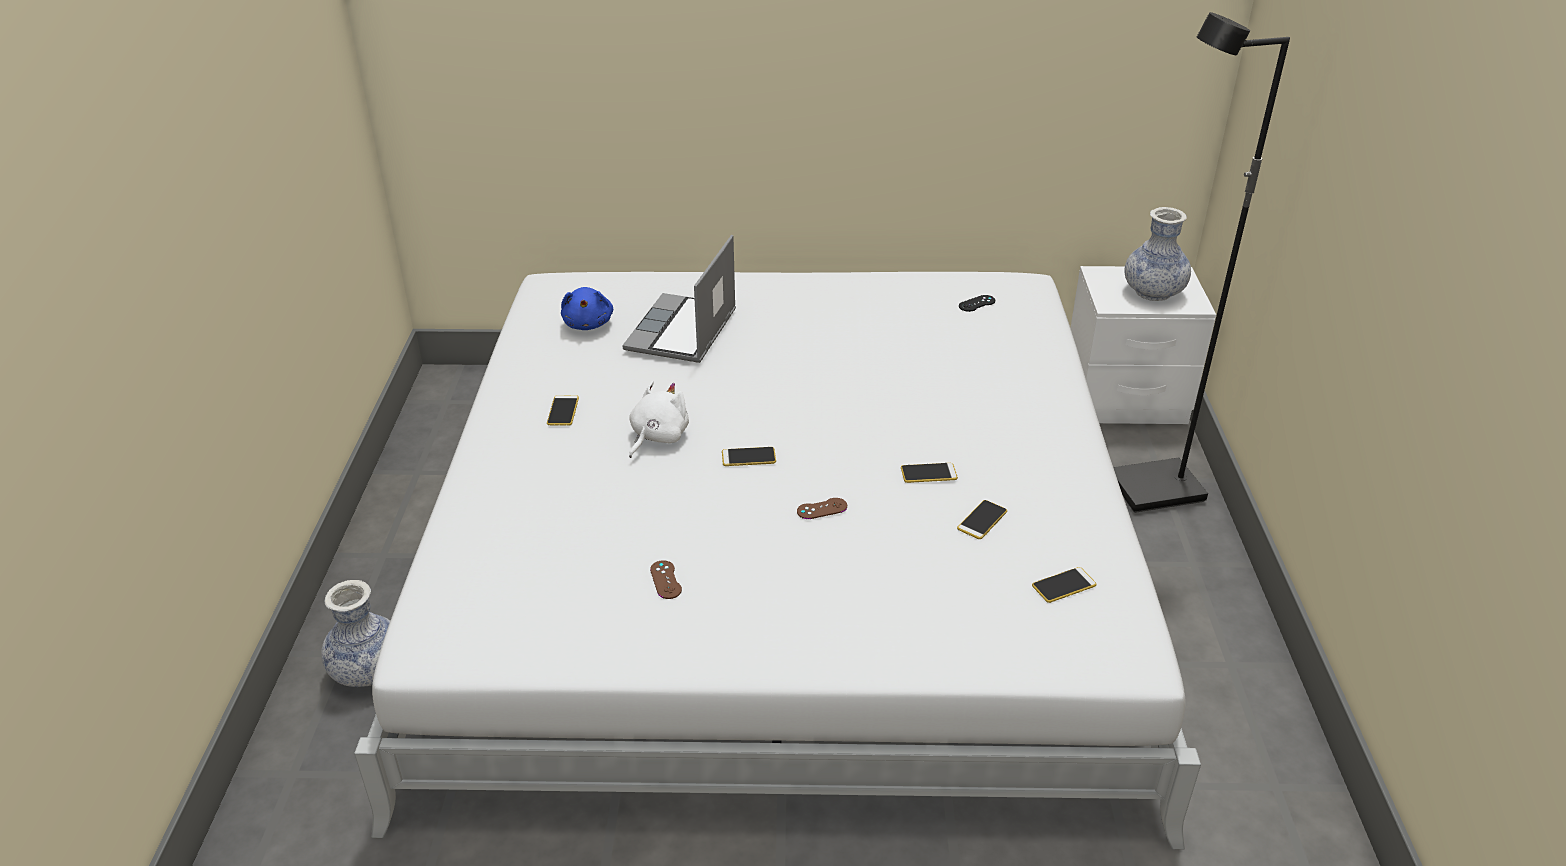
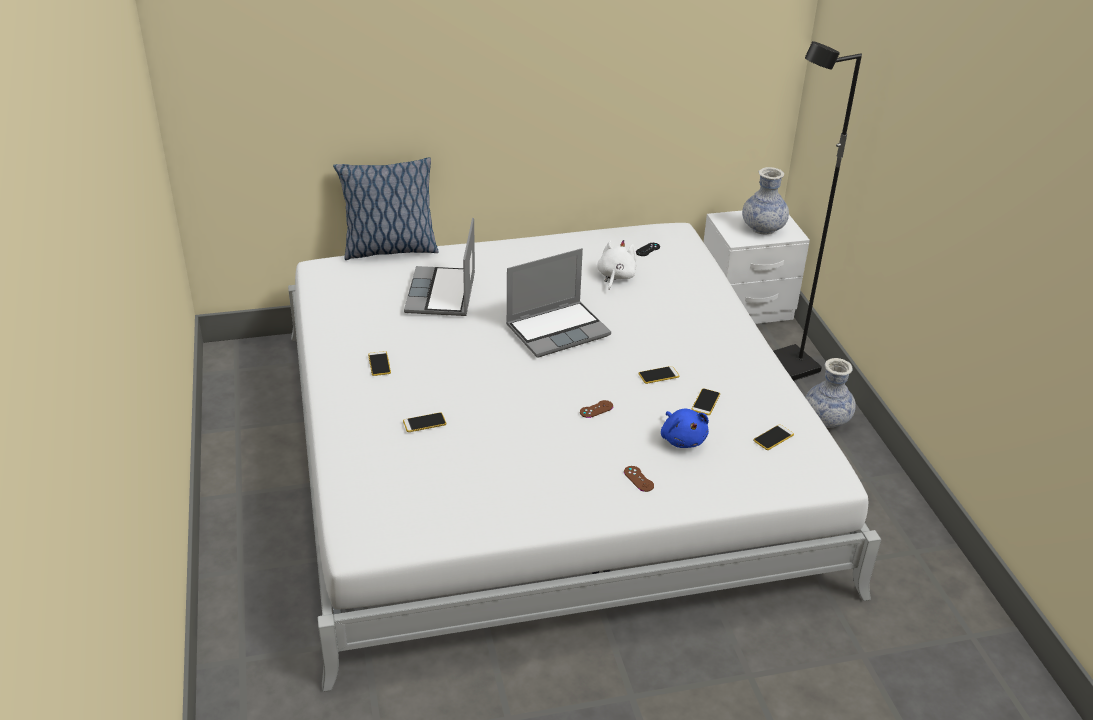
camera: 15 degrees left, 0 degrees up
vase [321,580,390,687] -> vase moved to [805,358,856,428]
blue plush toy [561,287,613,330] -> blue plush toy moved to [661,409,709,448]
white plush toy [629,381,689,458] -> white plush toy moved to [597,240,637,290]
brown game controller [650,560,682,599] -> brown game controller moved to [624,466,654,492]
phone [722,447,776,466] -> phone moved to [403,412,446,432]
none -> pillow [333,157,438,260]
none -> laptop [506,248,611,358]

